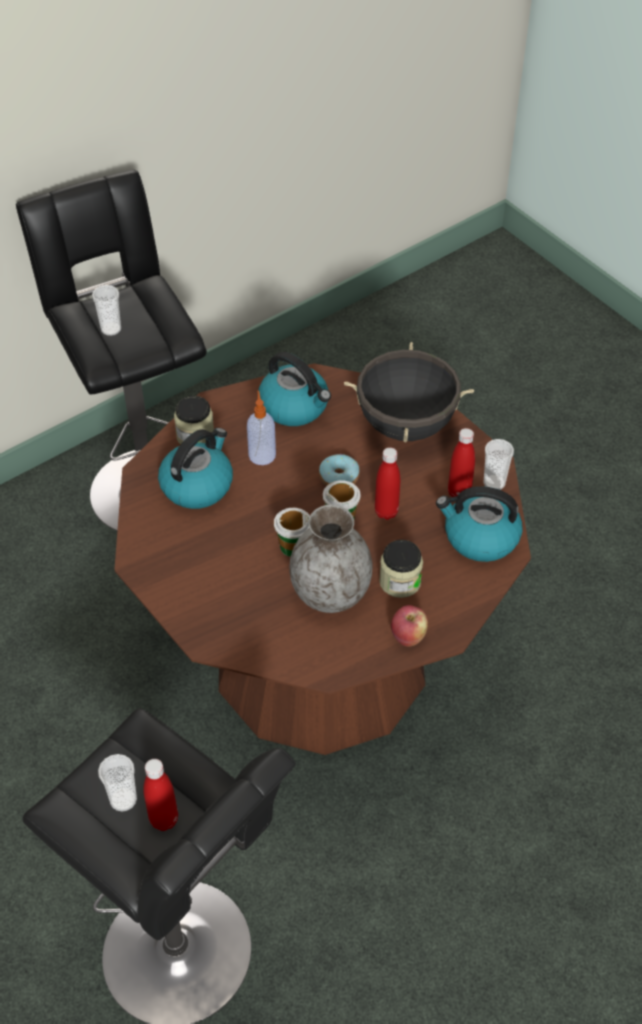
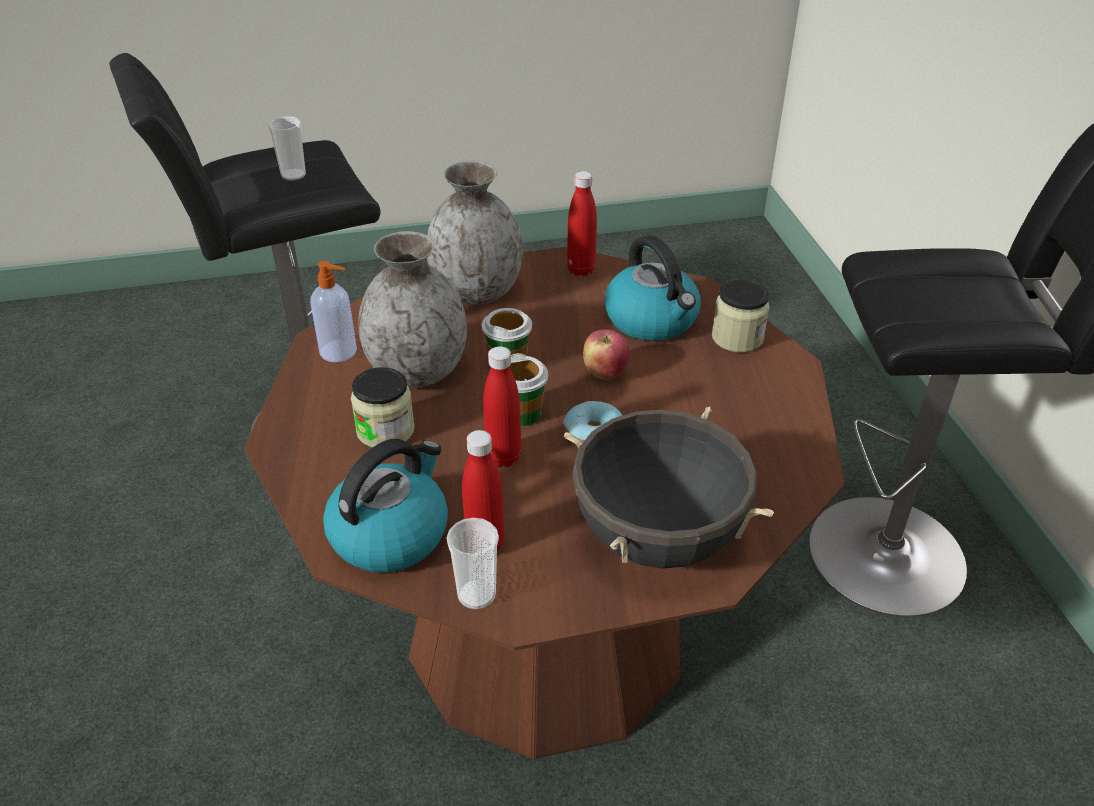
camera: 115 degrees right, 10 degrees down
cup [92,285,121,336] -> none
red bottle [144,759,178,831] -> red bottle moved to [567,171,597,276]
soap dispenser [247,391,276,465] -> soap dispenser moved to [310,261,357,362]
kettle [259,352,331,426] -> none
apple [391,605,428,647] -> apple moved to [583,330,630,380]
none -> grey vase [427,161,523,305]

